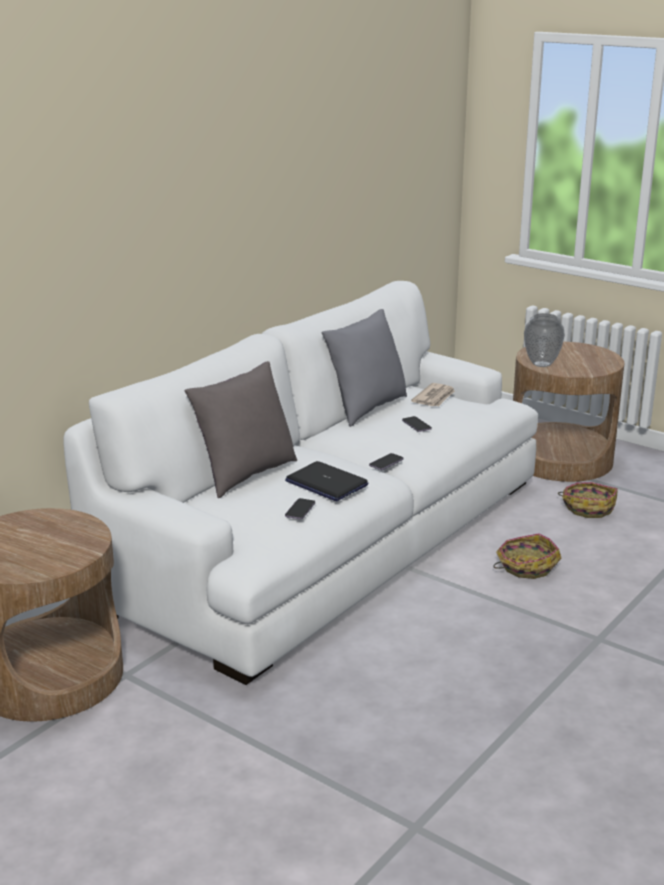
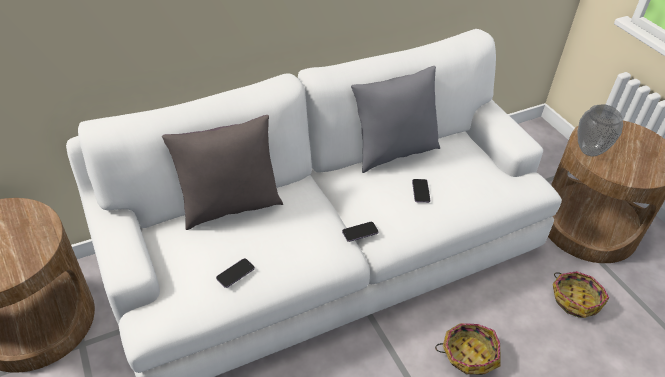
camera: 25 degrees right, 20 degrees up
laptop [285,461,368,501] -> none
newspaper [411,383,455,406] -> none

